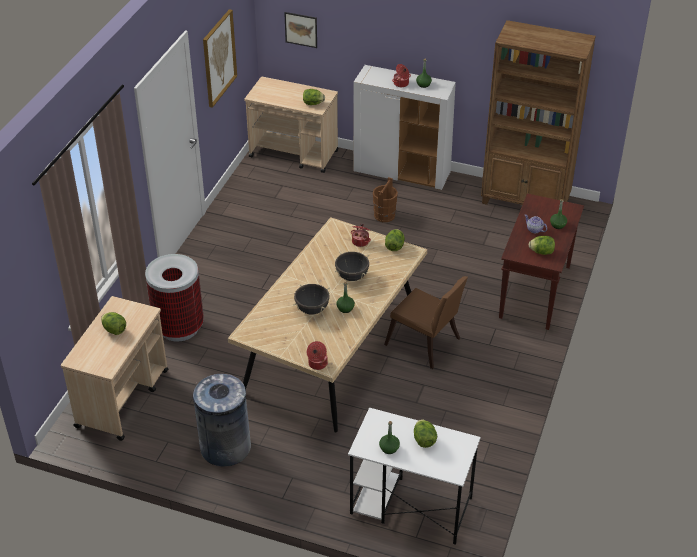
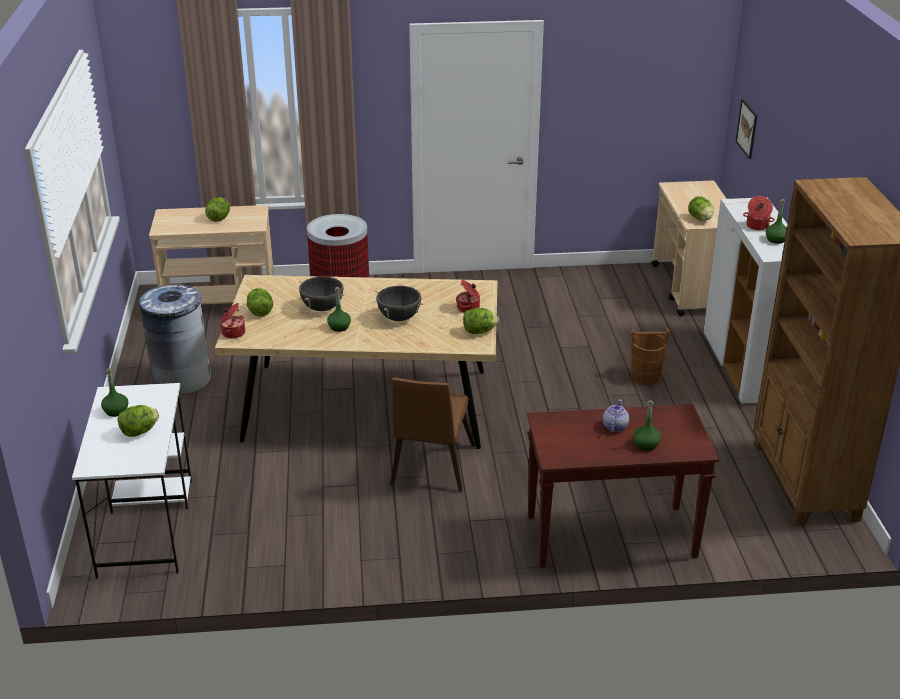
camera: 65 degrees right, 10 degrees down
picture [203,9,237,108] -> none
lettuce [529,236,555,255] -> lettuce moved to [247,288,273,317]

